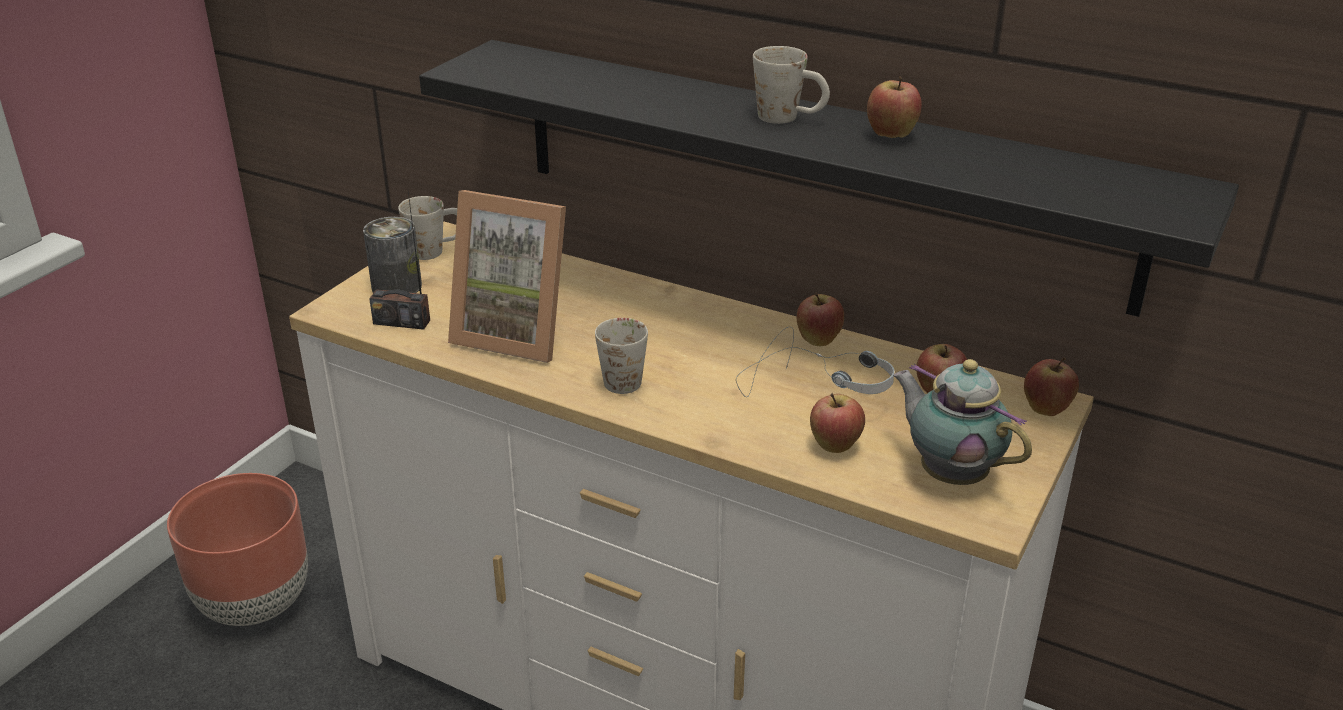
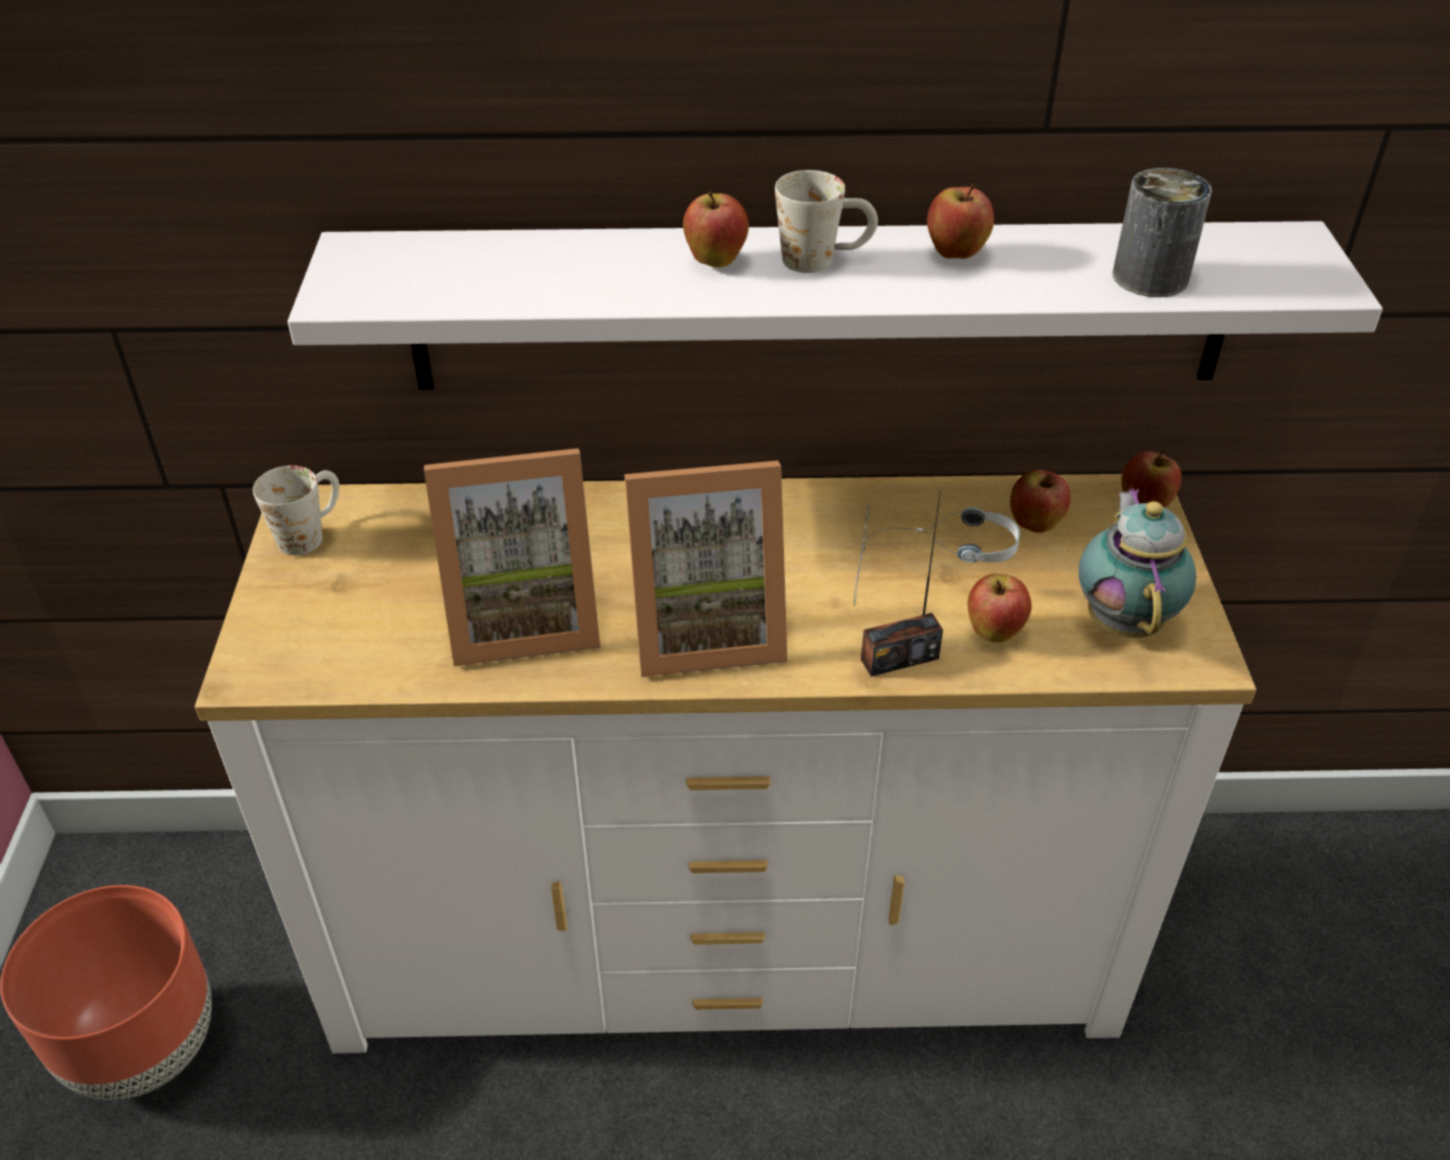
camera: 30 degrees left, 10 degrees up
can [363,217,422,293] -> can moved to [1113,168,1212,297]
radio [369,192,430,330] -> radio moved to [861,495,943,677]
black shelf [419,40,1239,317] -> white shelf [288,221,1383,390]
white mug [595,318,648,394] -> picture frame [624,461,788,677]
apple [797,292,844,346] -> apple moved to [683,191,749,268]
teapot [893,359,1032,485] -> teapot turned 75 degrees clockwise [1078,488,1196,638]

